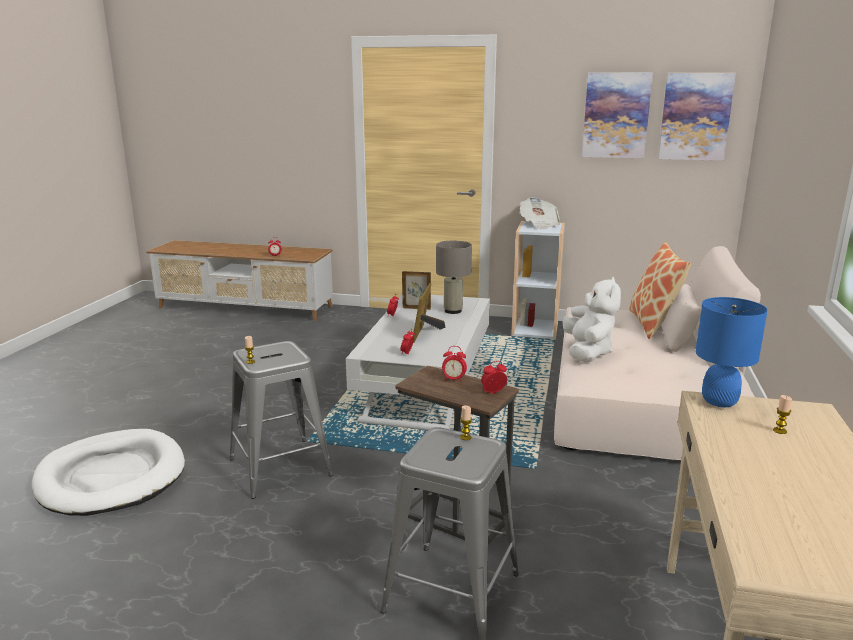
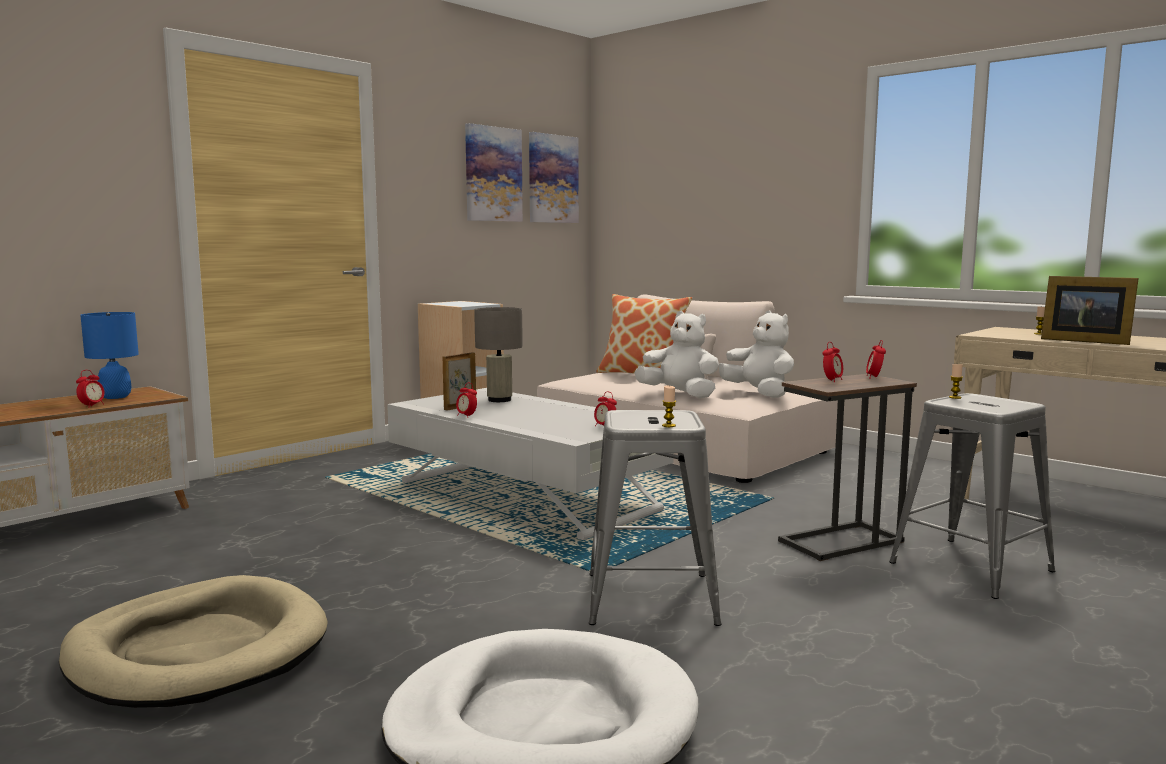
camera: 60 degrees left, 10 degrees down
picture frame [413,283,445,343] -> picture frame moved to [1041,276,1139,345]
newspaper [520,197,560,230] -> none
blue table lamp [695,297,768,408] -> blue table lamp moved to [80,312,139,399]
none -> beige dog bed [59,575,328,708]
none -> white plush toy [719,311,794,398]

